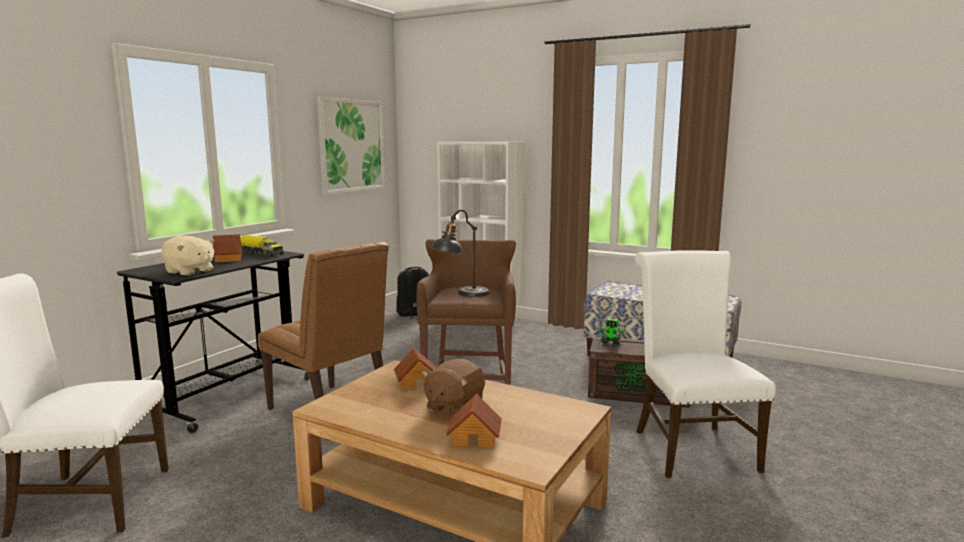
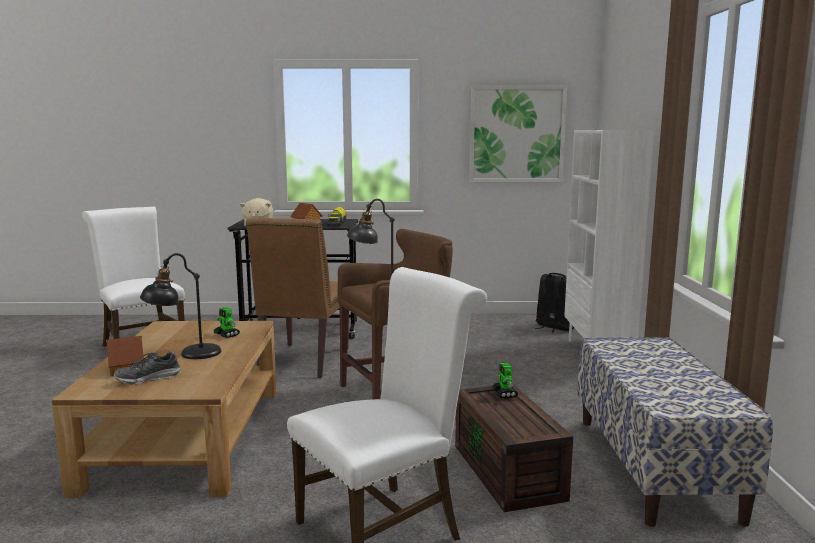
camera: 60 degrees right, 0 degrees up
toy house [394,348,436,391] -> toy robot [214,307,240,338]
brown plush toy [422,359,485,416] -> black table lamp [140,253,221,359]
none -> shoe [114,351,181,385]

